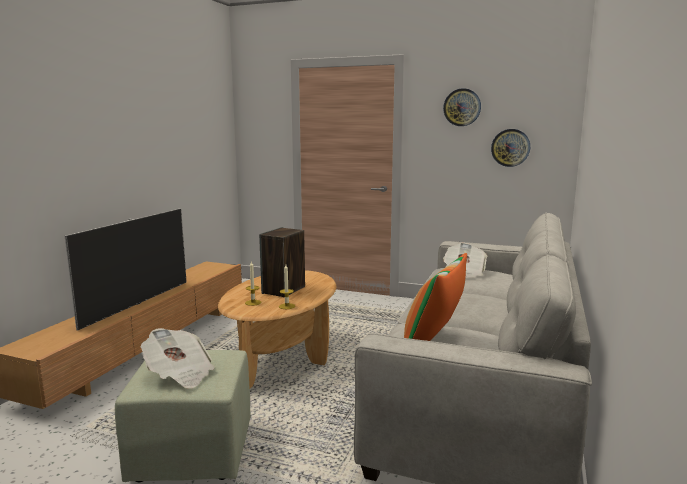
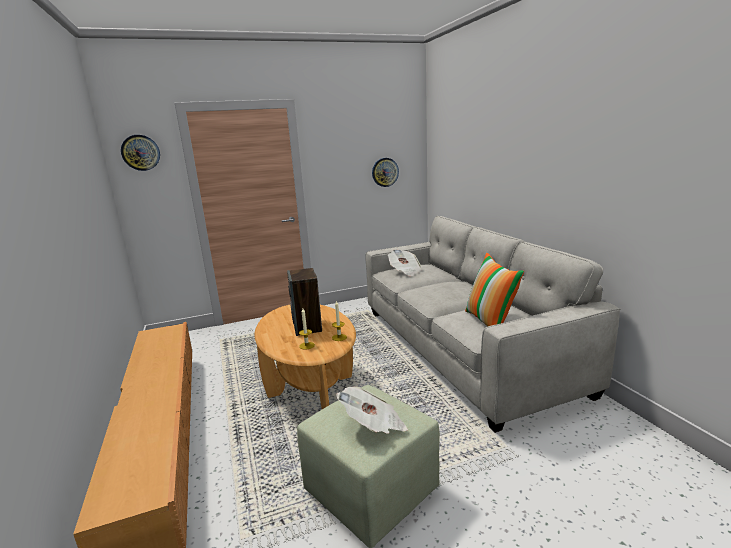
camera: 40 degrees left, 5 degrees up
television [65,209,187,331] -> none
wall clock [443,88,481,126] -> wall clock moved to [121,135,160,171]

